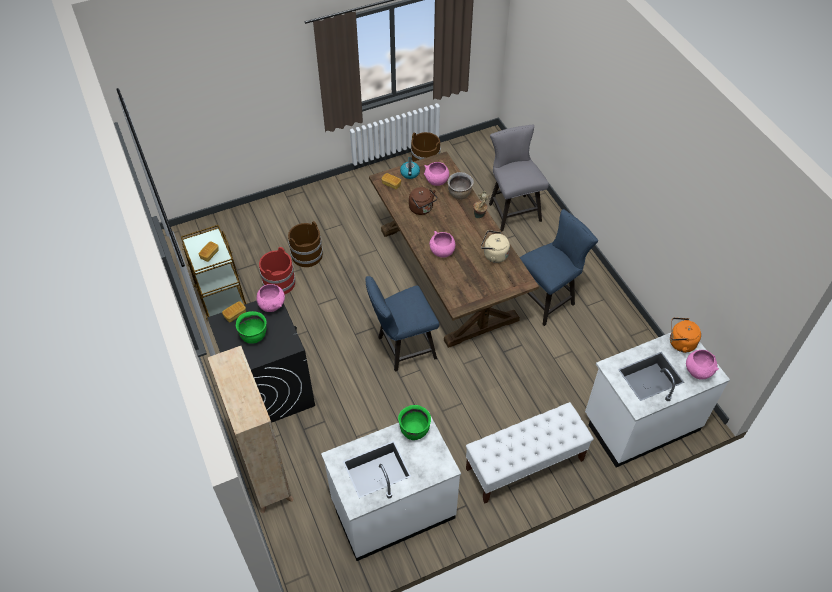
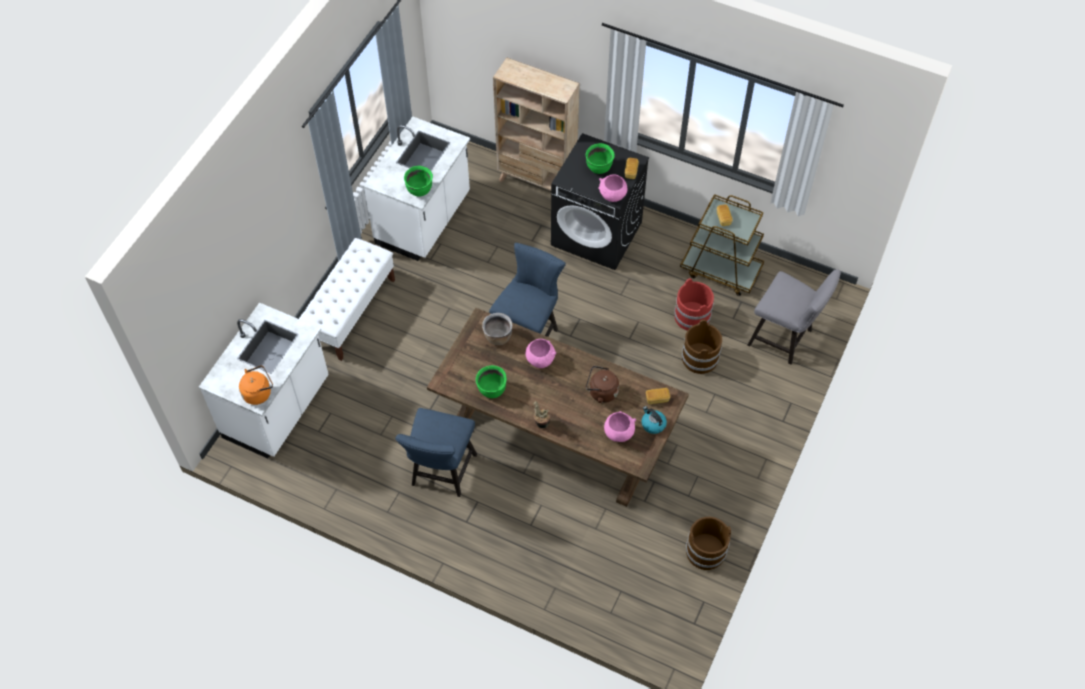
camera: 140 degrees right, 5 degrees up
brown cooking pot [448,172,474,200] -> brown cooking pot moved to [482,313,513,345]
beige kettle [481,230,510,263] -> green cooking pot [476,365,507,398]
grey chair [489,125,549,231] -> grey chair moved to [747,269,841,364]
pink bowl [686,350,719,380] -> none

